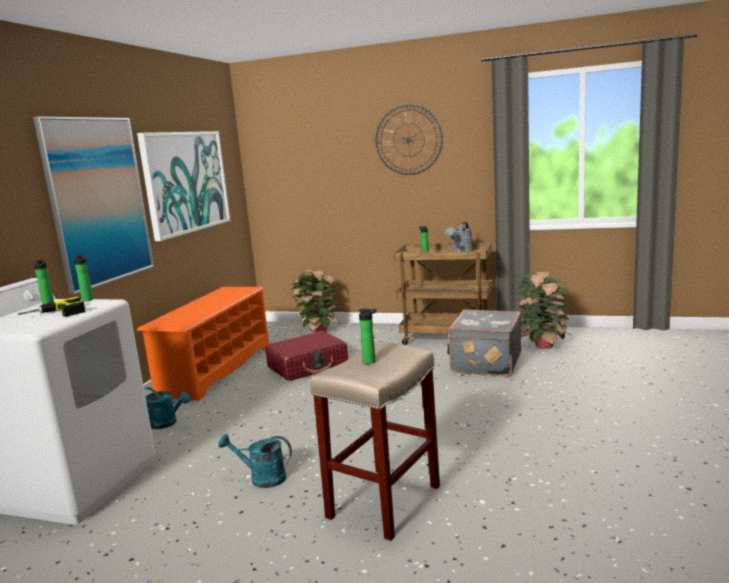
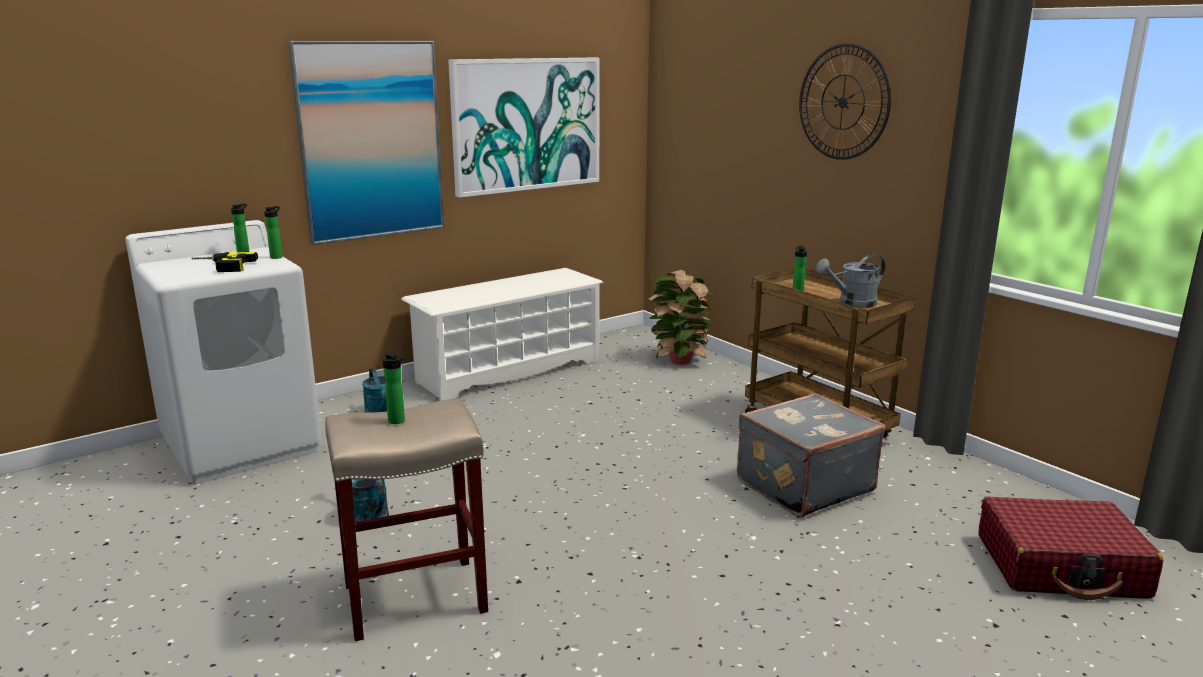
camera: 35 degrees right, 5 degrees up
orange shoe rack [137,287,269,401] -> white shoe rack [401,268,603,401]
red suitcase [265,331,348,381] -> red suitcase moved to [978,496,1164,600]
potted plant [517,272,570,349] -> none

